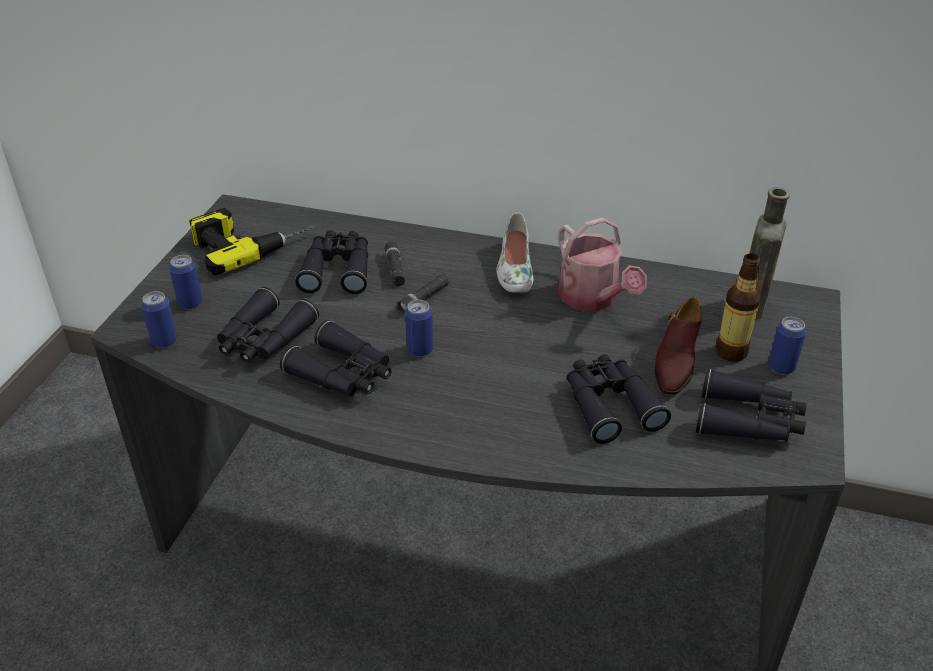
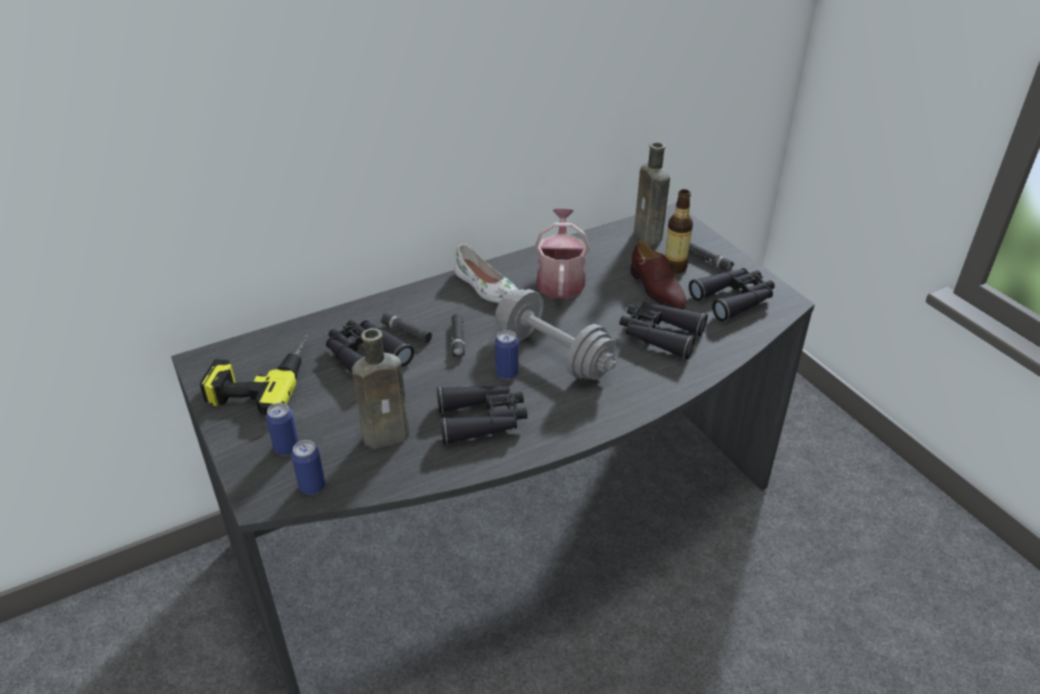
camera: 45 degrees left, 0 degrees up
black binoculars [217,287,319,363] -> brown bottle [352,328,410,449]
watering can [558,217,647,311] -> watering can turned 105 degrees counterclockwise [535,208,590,298]
can [768,317,806,375] -> black flashlight [688,242,734,271]
none -> grey dumbbell [495,289,616,380]

